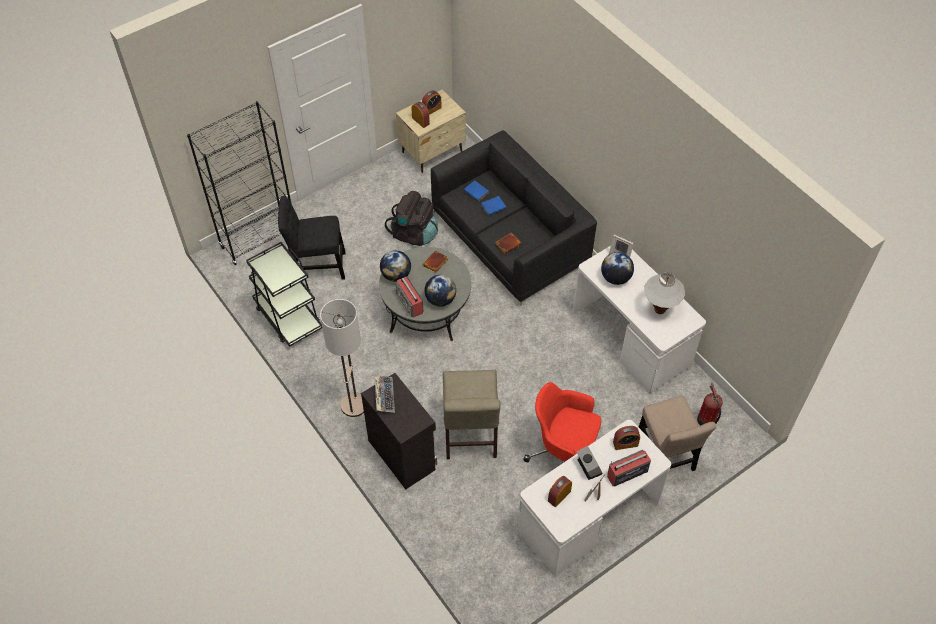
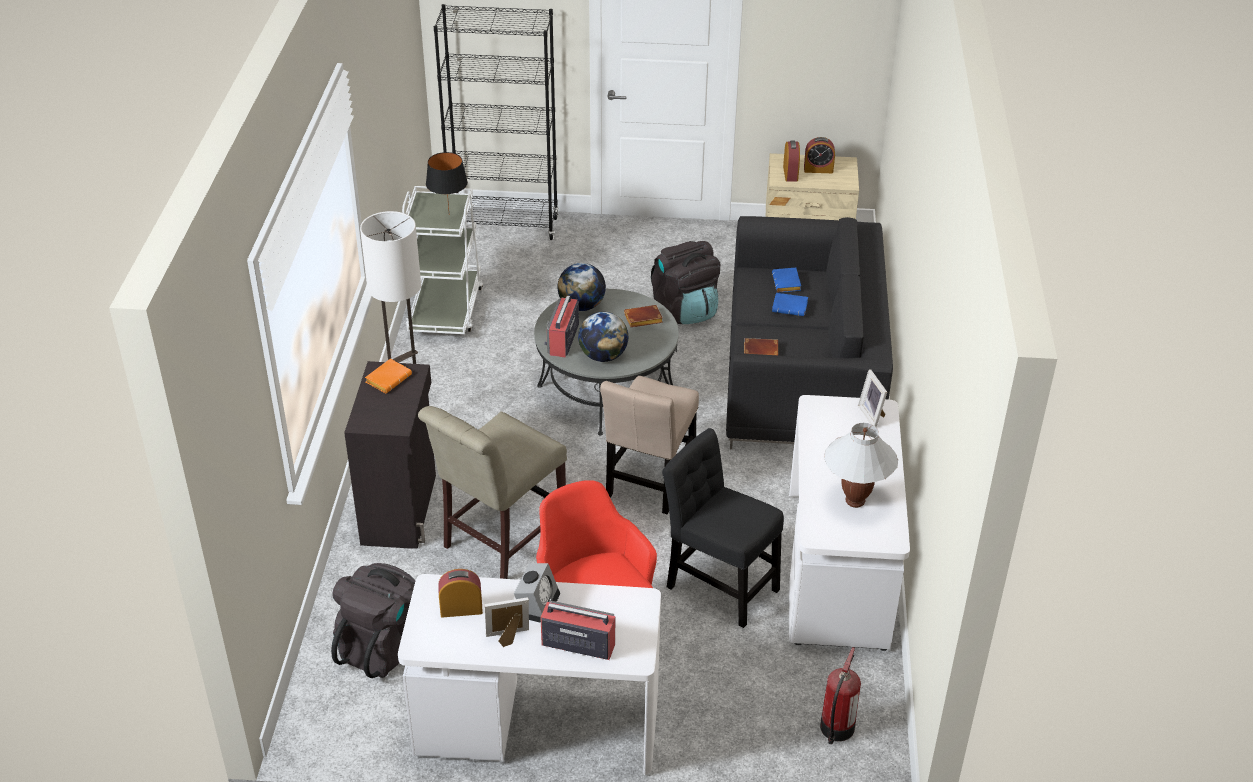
camera: 40 degrees right, 15 degrees down
black cart [246,242,322,347] -> white cart [402,186,483,334]
black chair [278,196,346,280] -> black chair moved to [662,428,784,628]
keyboard [375,376,395,413] -> orange book [365,359,412,393]
globe [601,252,634,285] -> none
alarm clock [613,426,640,450] -> none
beige chair [639,396,716,471] -> beige chair moved to [600,376,699,514]
none -> black backpack [331,563,415,678]
none -> black table lamp [426,152,468,210]

